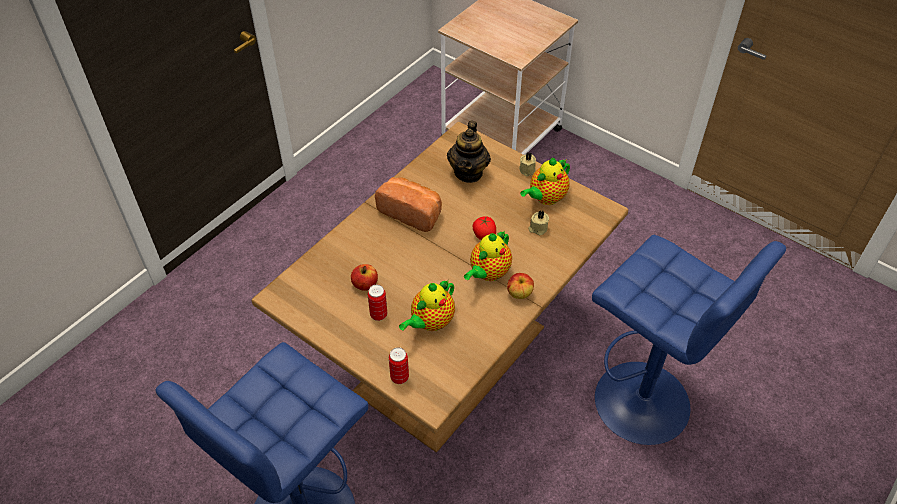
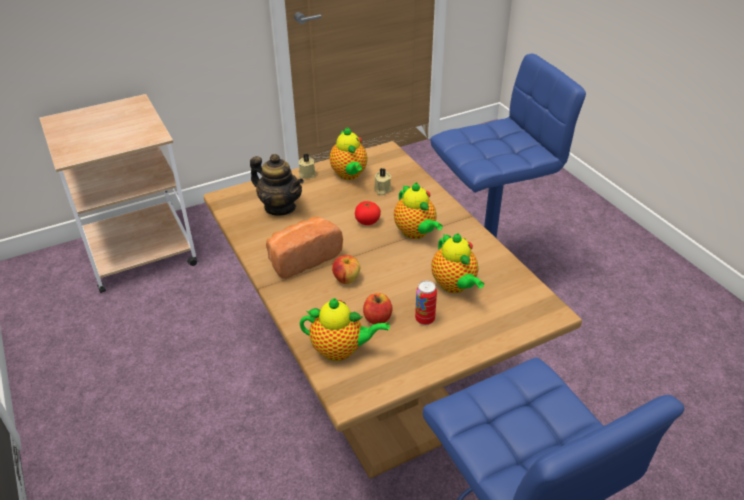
camera: 65 degrees left, 10 degrees down
can [389,347,409,384] -> none
apple [507,273,534,299] -> apple moved to [332,255,360,284]
none -> teapot [300,298,390,361]

